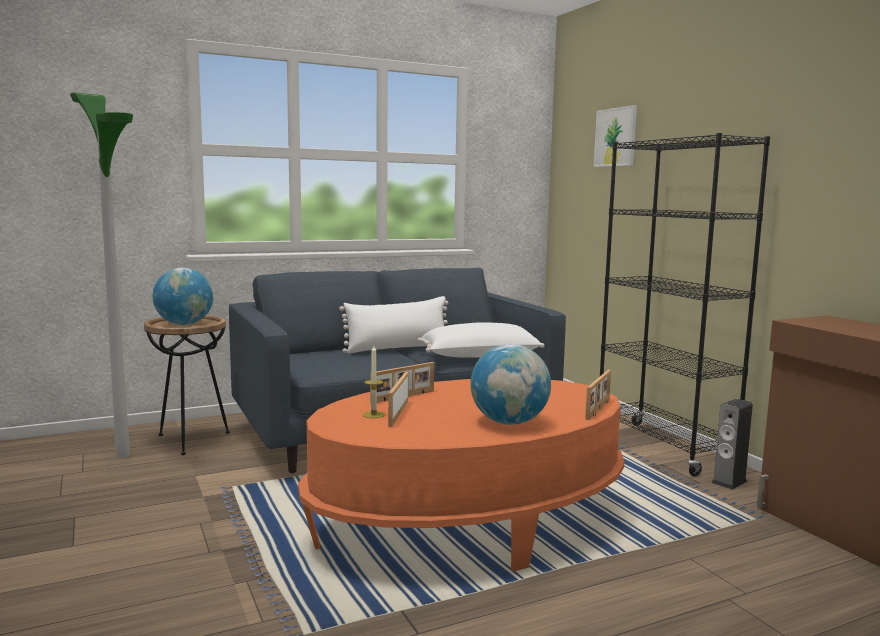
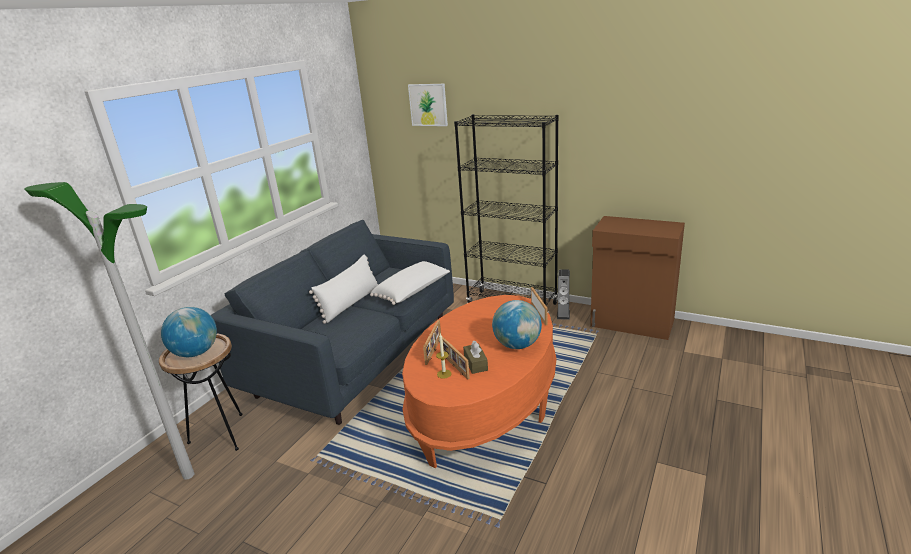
camera: 35 degrees left, 15 degrees up
none -> brown tissue box [463,340,488,374]

